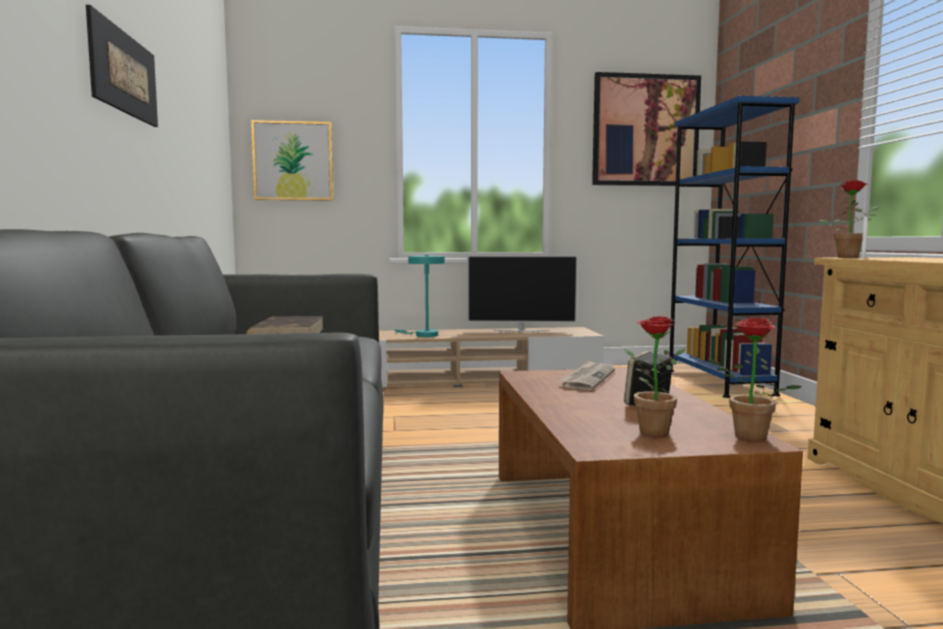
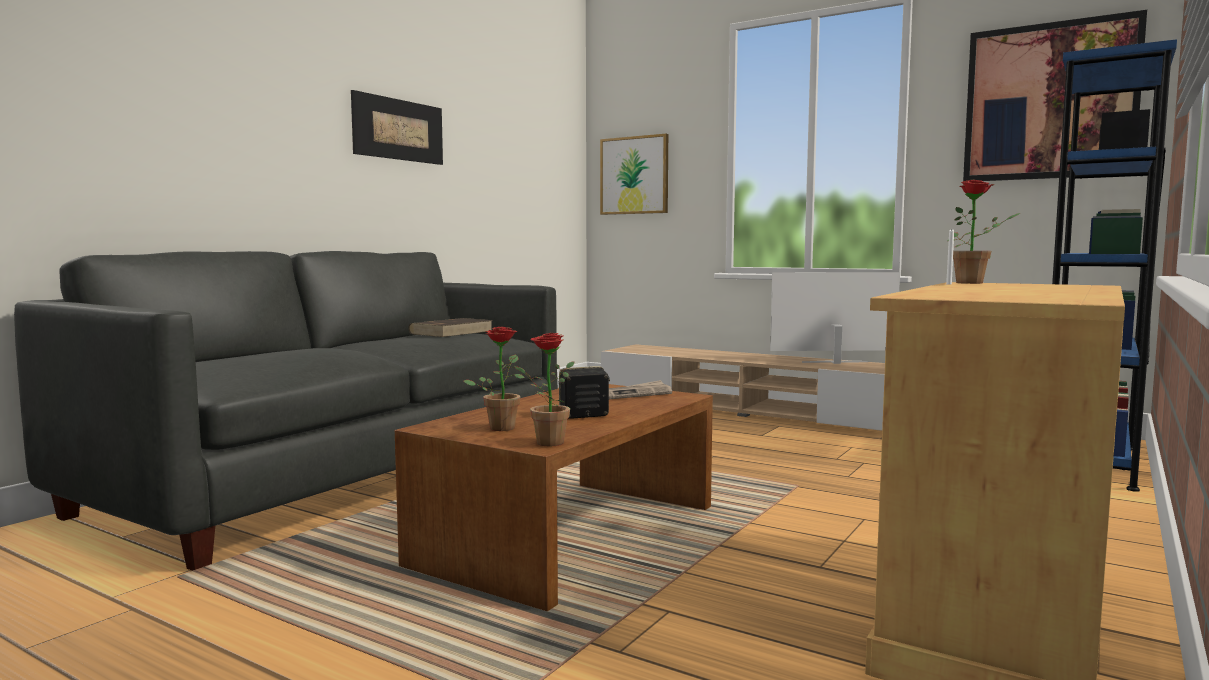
camera: 40 degrees right, 0 degrees up
turquoise table lamp [395,255,445,337] -> none
television [467,255,578,332] -> television turned 135 degrees clockwise [770,272,900,364]

